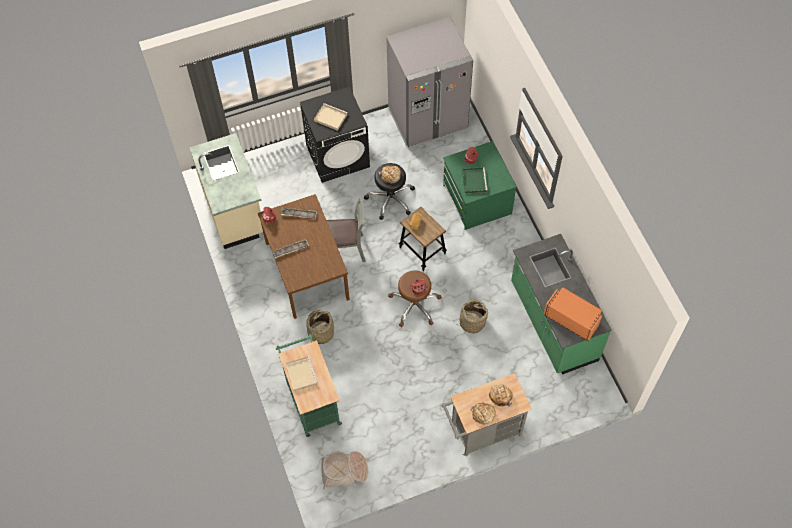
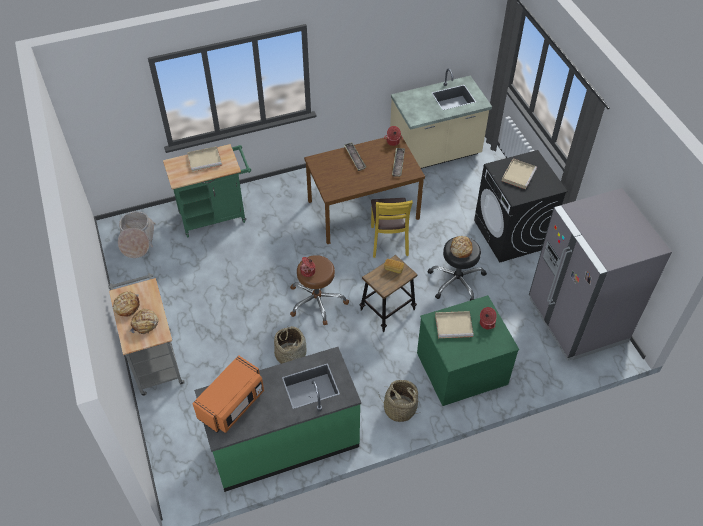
camera: 90 degrees right, 10 degrees down
basket [306,310,334,344] -> basket moved to [379,380,418,422]
grey chair [327,197,366,262] -> yellow chair [371,198,413,258]
green tray [462,167,488,194] -> beige tray [435,311,473,338]

